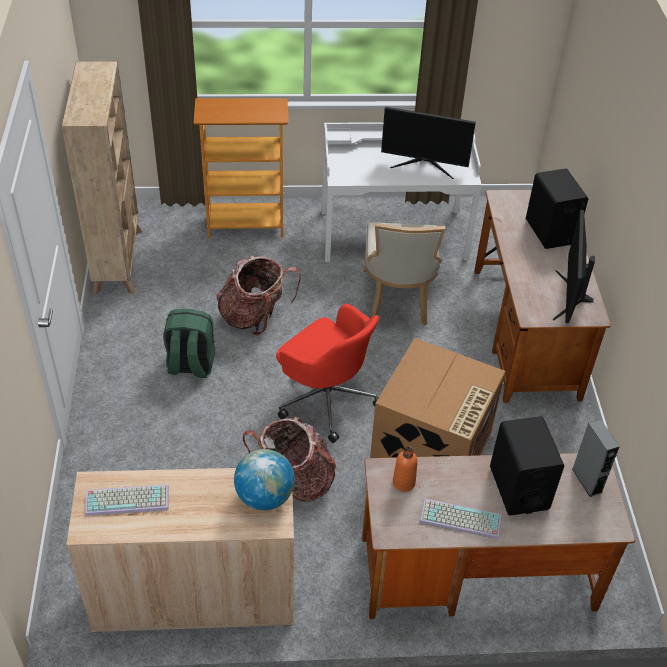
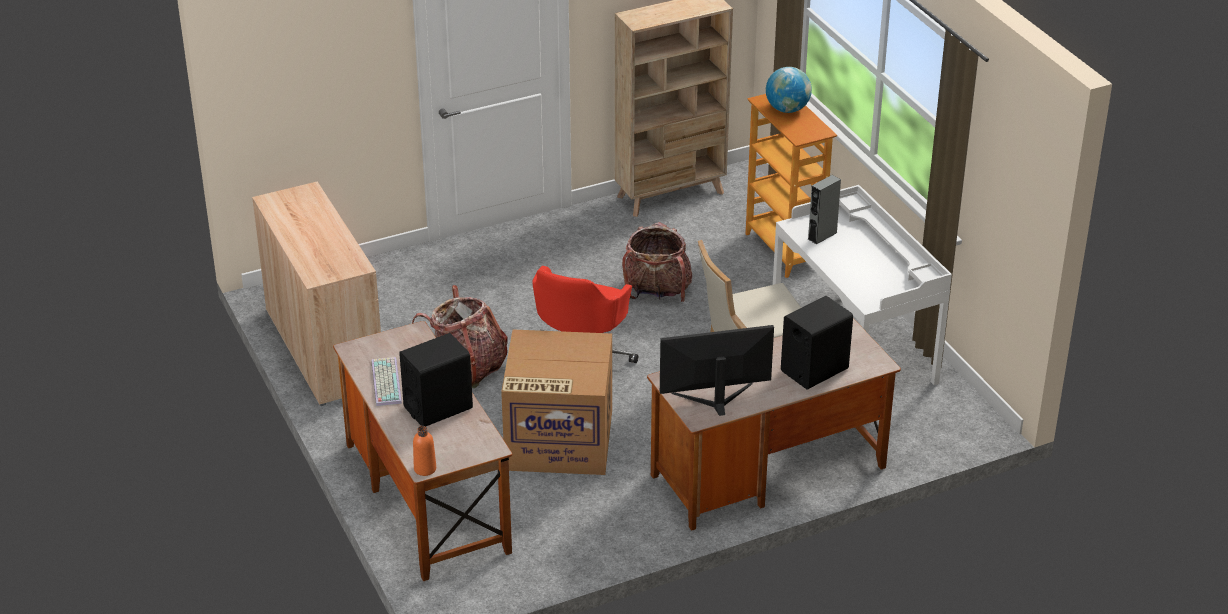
camera: 70 degrees right, 10 degrees down
keyboard [85,484,169,516] -> none
green backpack [163,309,215,378] -> none
globe [234,449,295,510] -> globe moved to [766,67,812,113]
monitor [381,107,476,179] -> none
orange bottle [393,447,418,492] -> orange bottle moved to [413,426,436,476]
grey speaker [572,419,620,497] -> grey speaker moved to [808,175,841,244]

